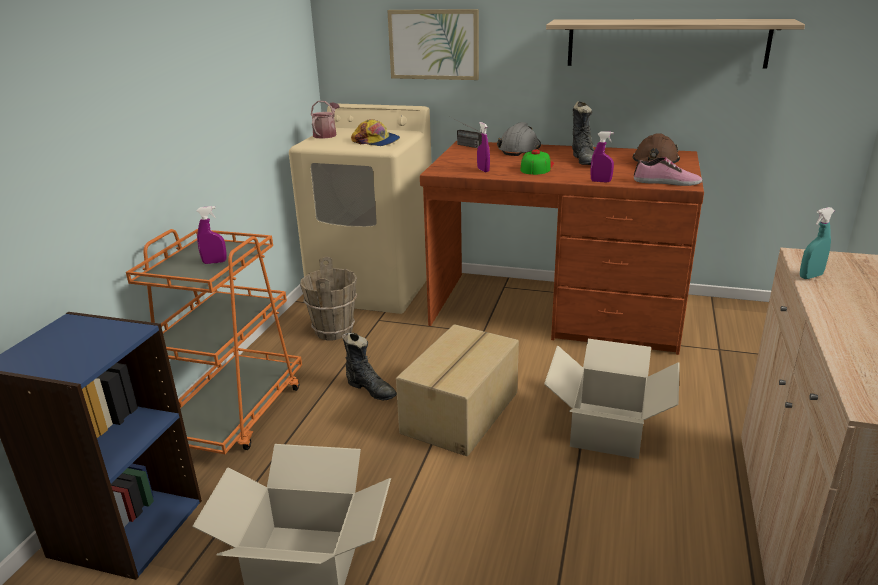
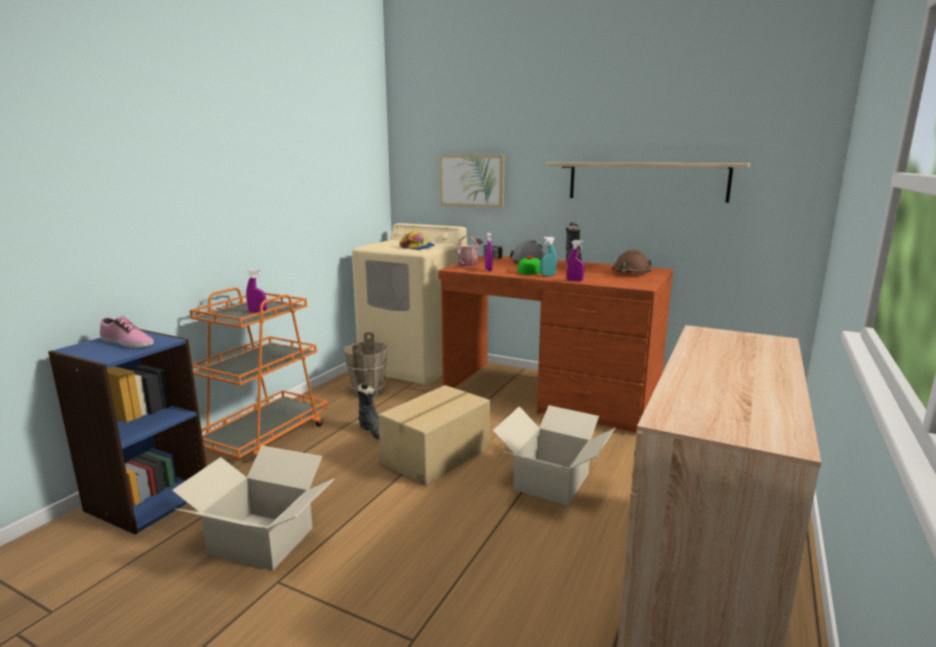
camera: 10 degrees right, 10 degrees down
watering can [311,101,340,139] -> watering can moved to [458,236,483,267]
shoe [634,157,702,186] -> shoe moved to [100,316,154,348]
turquoise spray bottle [800,207,835,279] -> turquoise spray bottle moved to [540,237,557,276]

